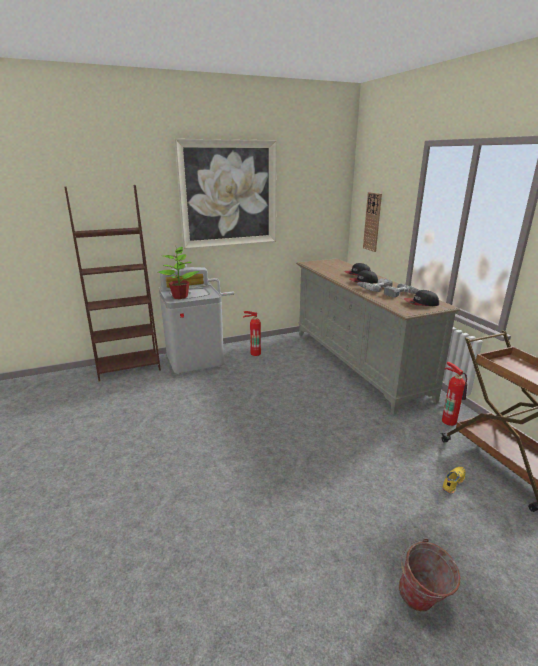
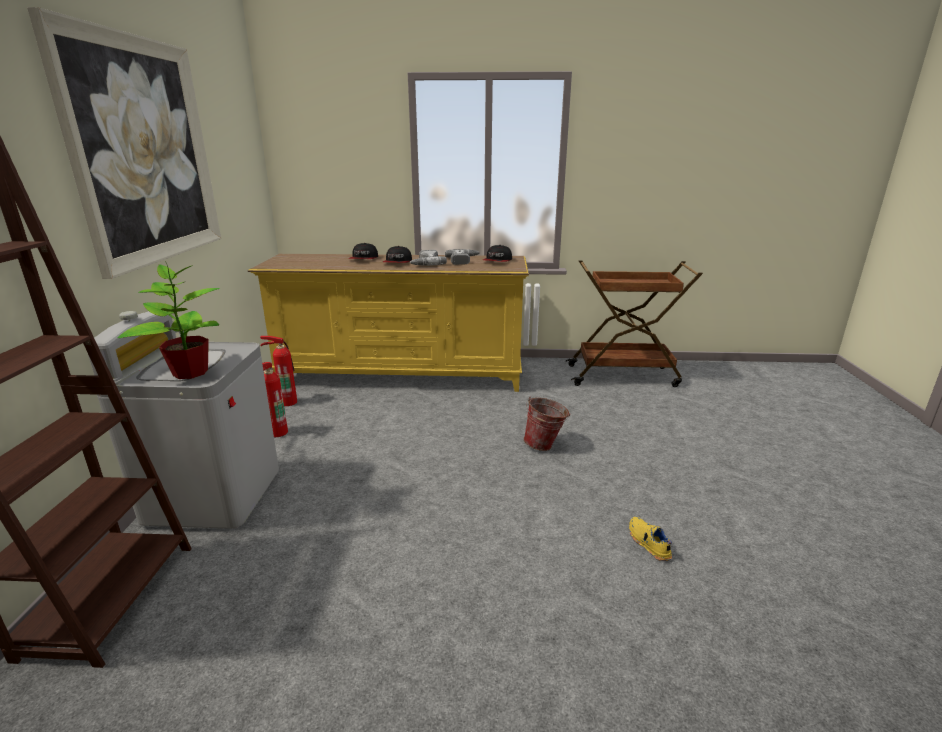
camera: 65 degrees left, 0 degrees up
grey cabinet [296,258,460,415] -> yellow cabinet [248,254,529,392]
wall clock [363,192,382,252] -> none
bucket [399,538,460,611] -> bucket moved to [524,397,571,451]
fire extinguisher [442,362,467,426] -> fire extinguisher moved to [260,336,297,406]
yellow shoe [442,467,465,494] -> yellow shoe moved to [629,517,672,561]

